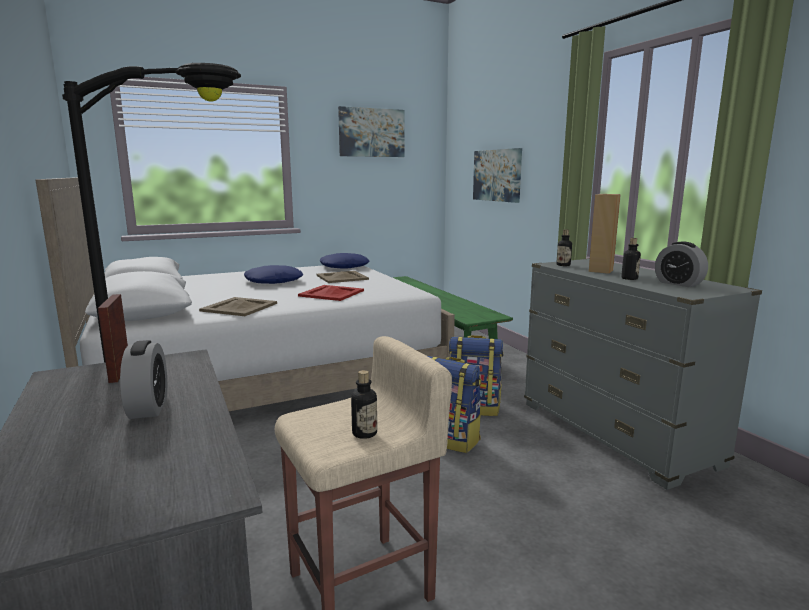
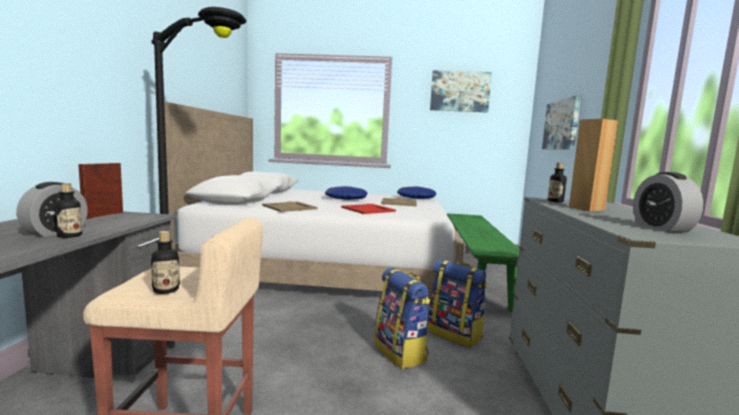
camera: 30 degrees right, 5 degrees down
bottle [621,238,641,280] -> bottle moved to [55,183,82,238]

